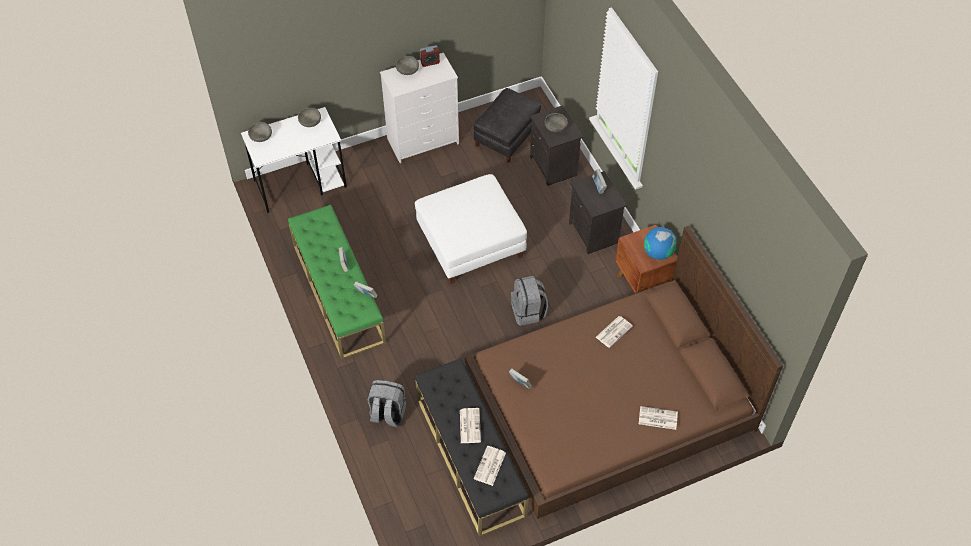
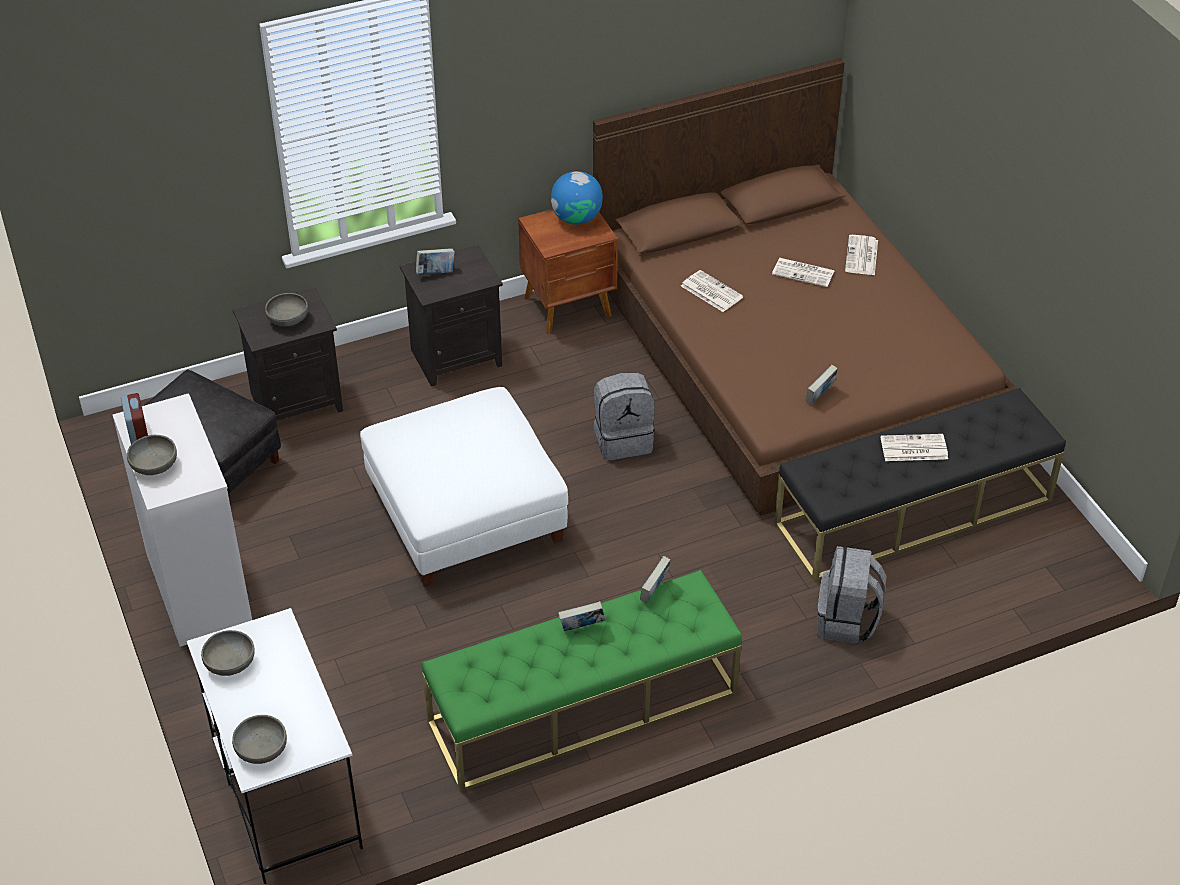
camera: 90 degrees left, 10 degrees down
newspaper [474,446,506,486] -> newspaper moved to [772,258,834,287]

